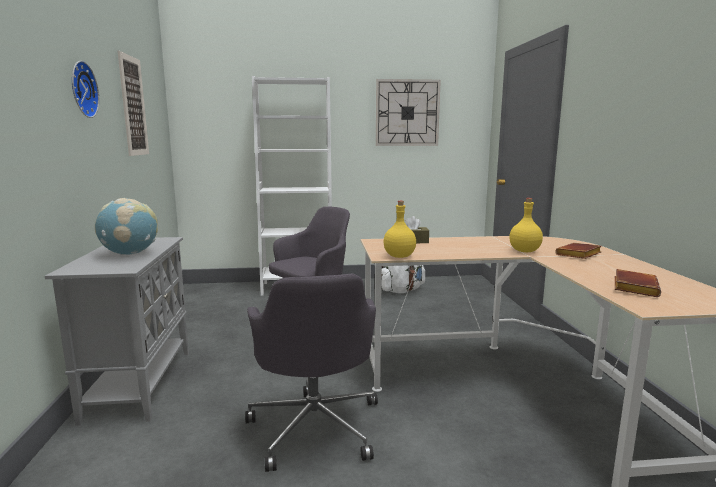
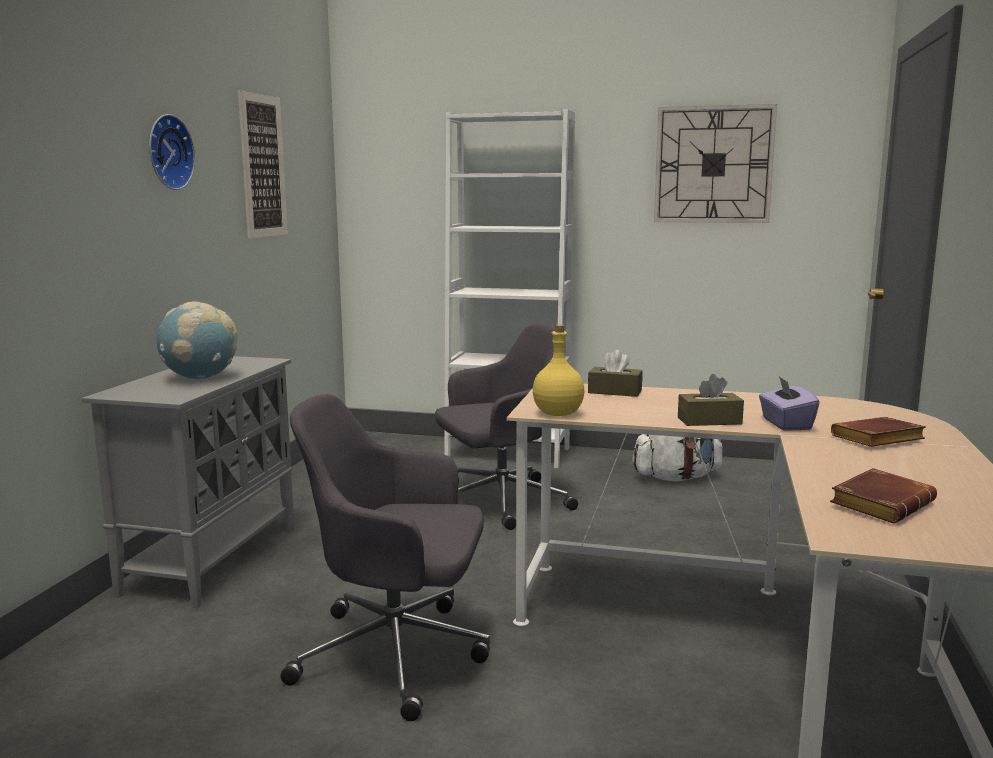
camera: 20 degrees right, 0 degrees up
grey office chair [245,274,378,472] -> grey office chair turned 90 degrees clockwise [281,394,490,721]
yellow bottle [509,198,543,252] -> purple tissue box [759,376,820,431]
none -> brown tissue box [678,374,744,426]

